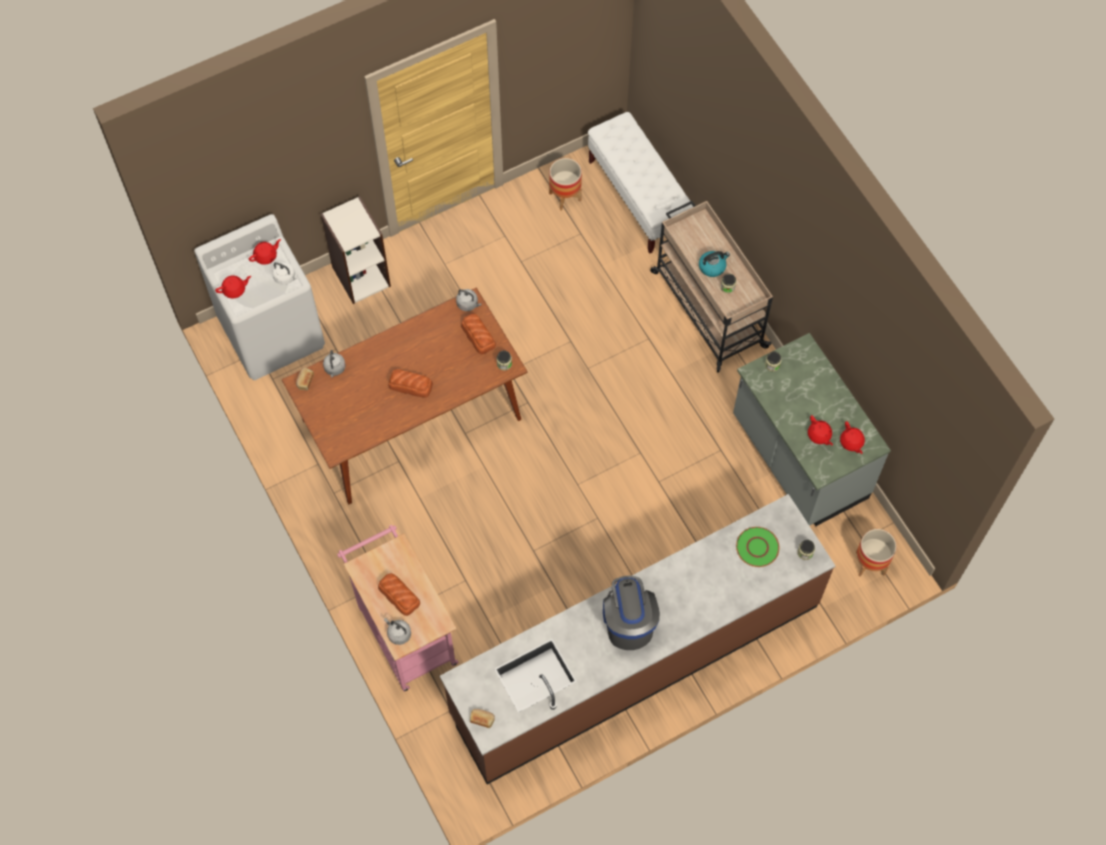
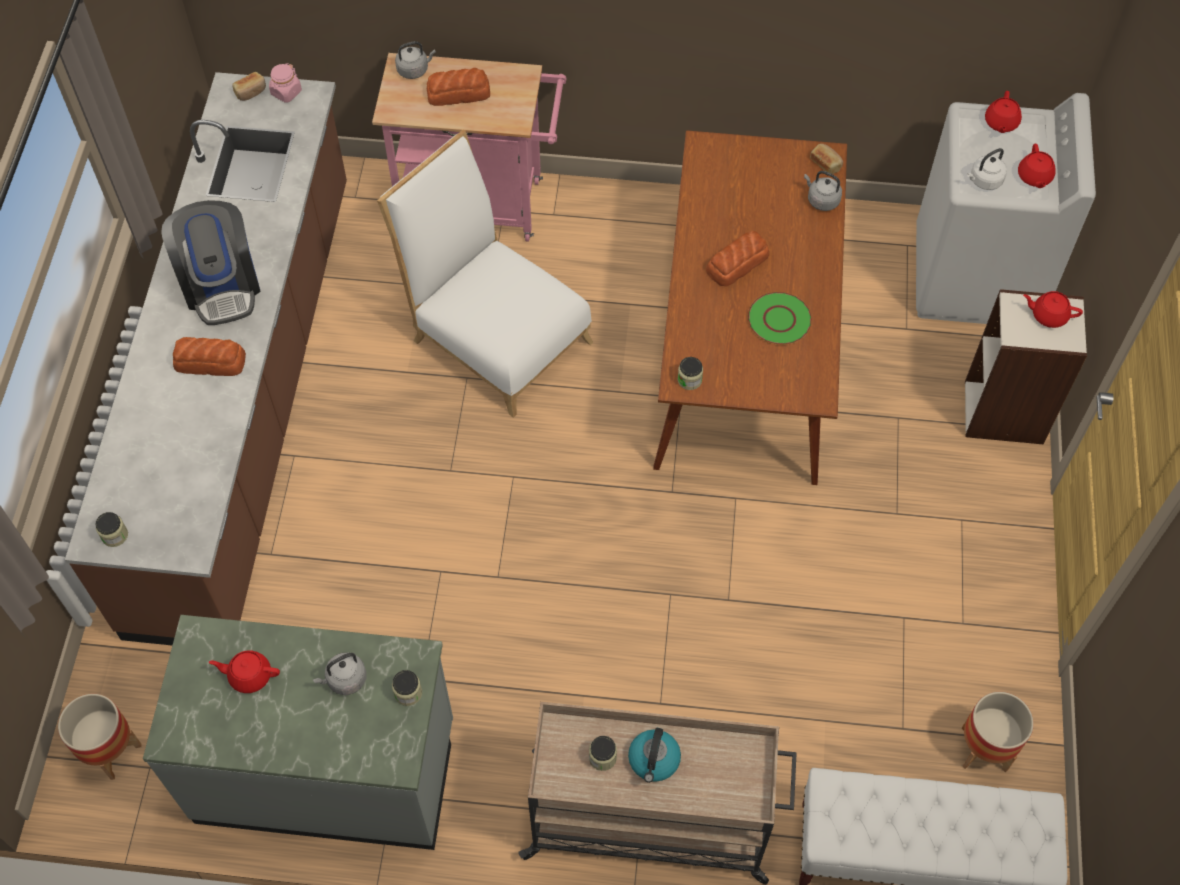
camera: 125 degrees right, 5 degrees down
grey kettle [456,289,481,311] -> grey kettle moved to [313,653,367,695]
bread [461,313,496,354] -> bread moved to [173,337,246,376]
coffee machine [603,576,660,650] -> coffee machine turned 45 degrees clockwise [161,200,261,325]
green plate [736,527,779,567] -> green plate moved to [747,292,812,345]
red teapot [840,421,865,454] -> red teapot moved to [1023,291,1083,328]
none -> pink jar [269,63,302,103]
none -> white chair [377,129,593,418]

